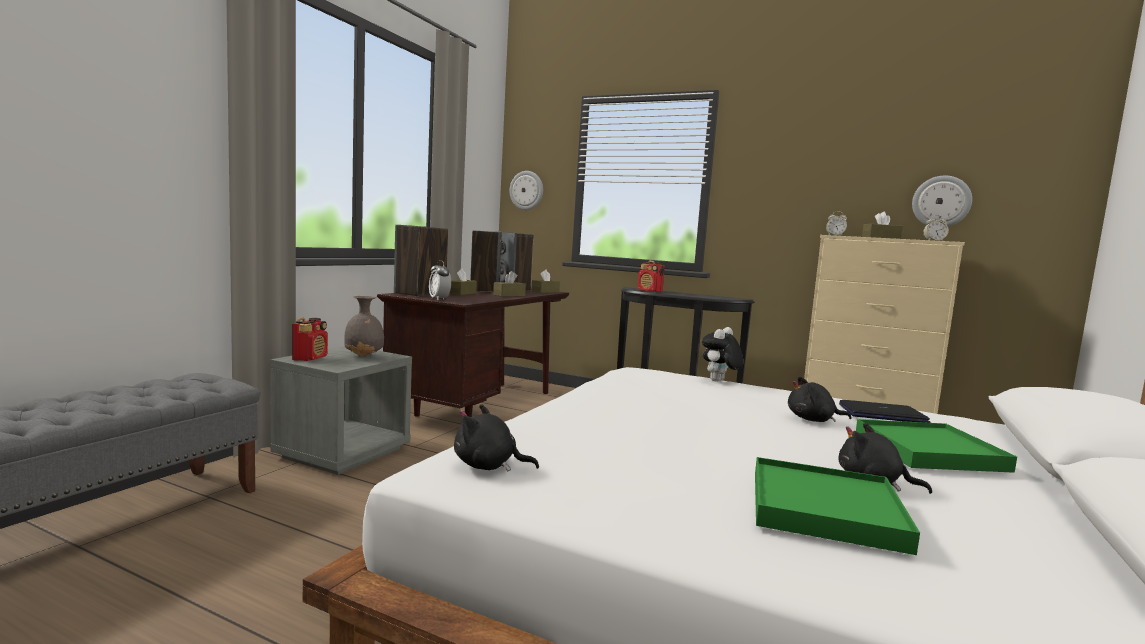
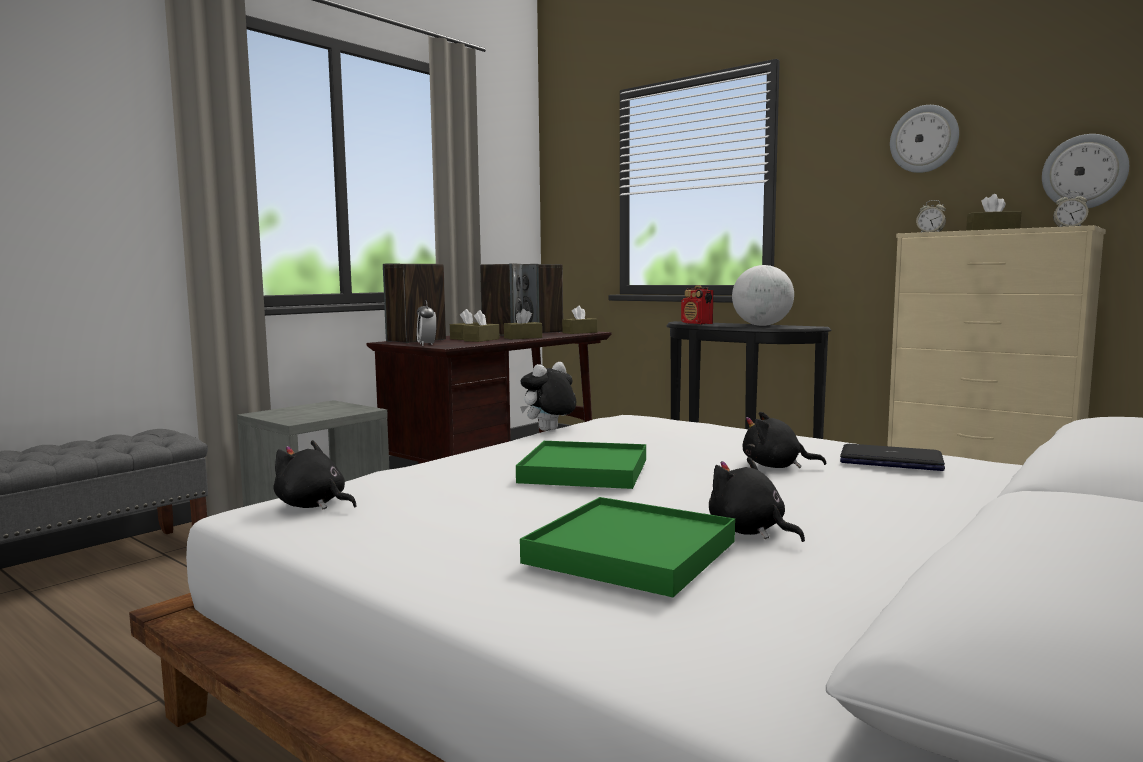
camera: 15 degrees right, 0 degrees up
radio [292,317,328,361] -> none
grey vase [344,296,384,357] -> none
wall clock [510,171,543,210] -> wall clock moved to [890,105,959,173]
plush toy [702,327,743,381] -> plush toy moved to [520,362,576,431]
green tray [856,419,1017,473] -> green tray moved to [516,441,646,489]
none -> brown tissue box [464,310,500,342]
none -> globe [732,265,794,326]

